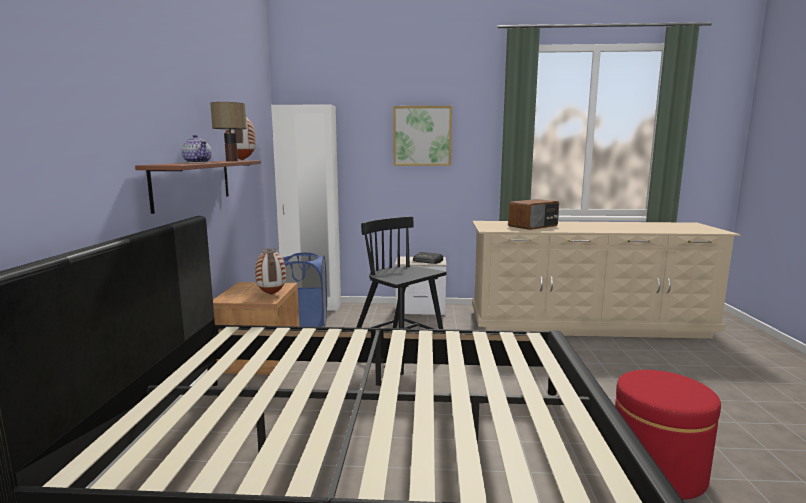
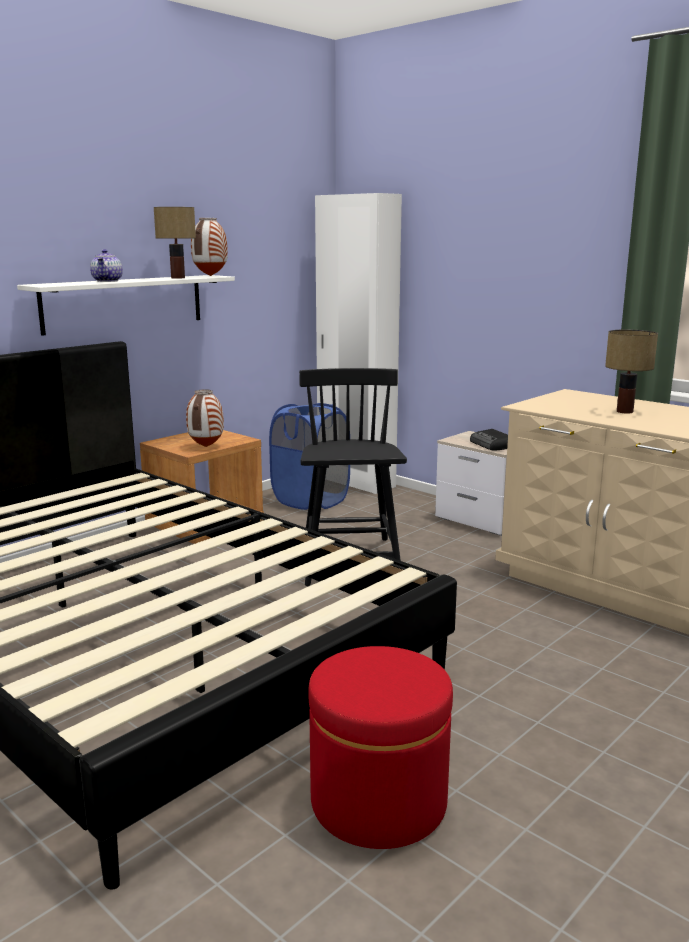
camera: 40 degrees right, 5 degrees up
brown shelf [135,161,261,214] -> white shelf [17,275,235,336]
picture [393,106,452,166] -> none
radio [508,199,559,230] -> table lamp [605,329,658,414]

